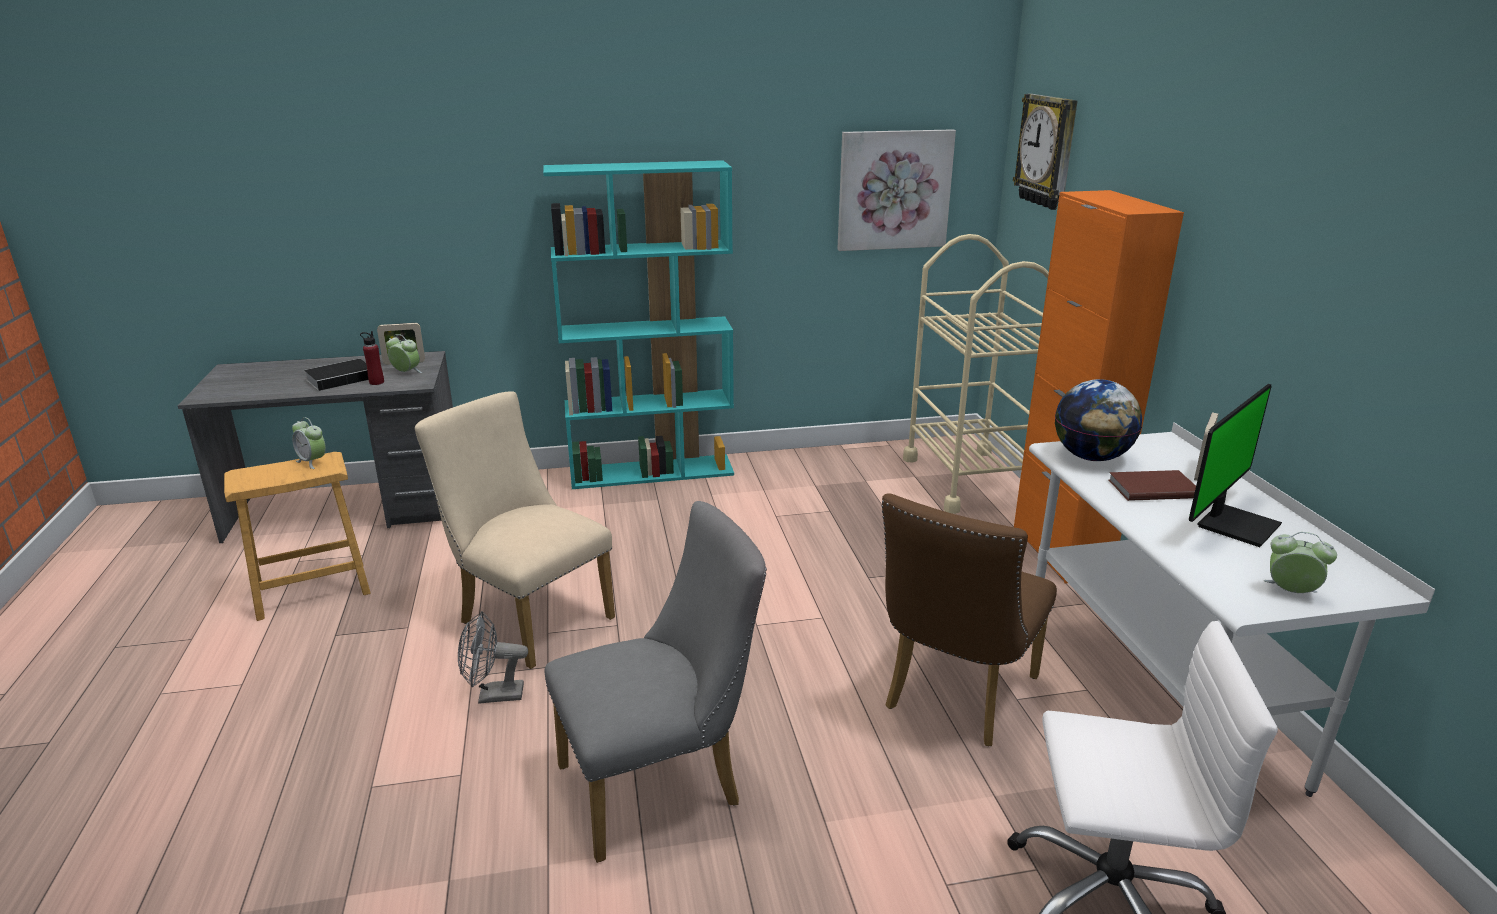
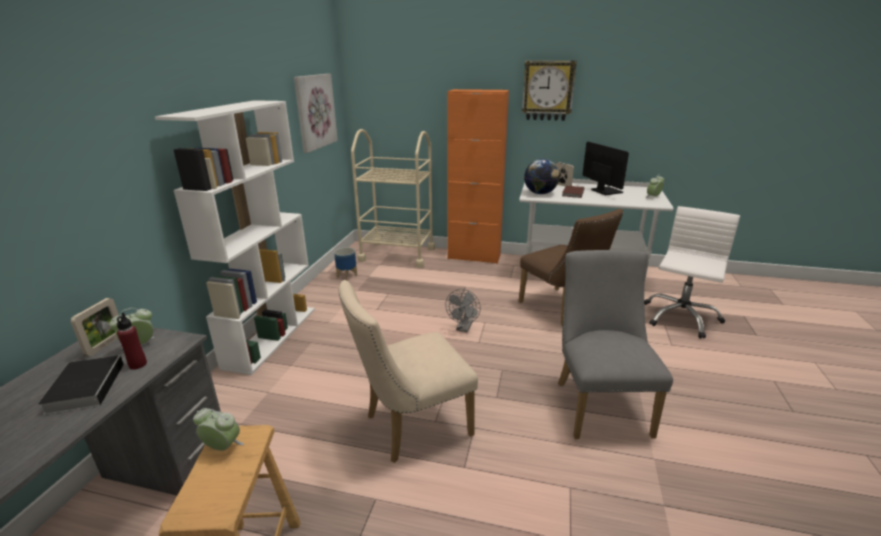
camera: 65 degrees left, 0 degrees up
alarm clock [292,417,326,469] -> alarm clock turned 135 degrees counterclockwise [193,408,244,451]
grey fan [458,611,528,704] -> grey fan moved to [445,289,481,332]
turquoise bookcase [543,160,734,489] -> white bookcase [155,100,315,375]
wall clock [1013,94,1078,210] -> wall clock moved to [522,60,577,121]
none -> planter [334,247,357,280]

